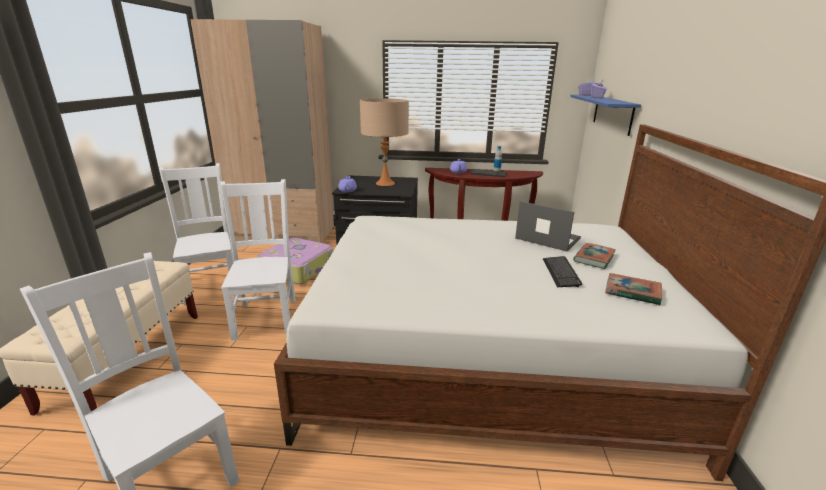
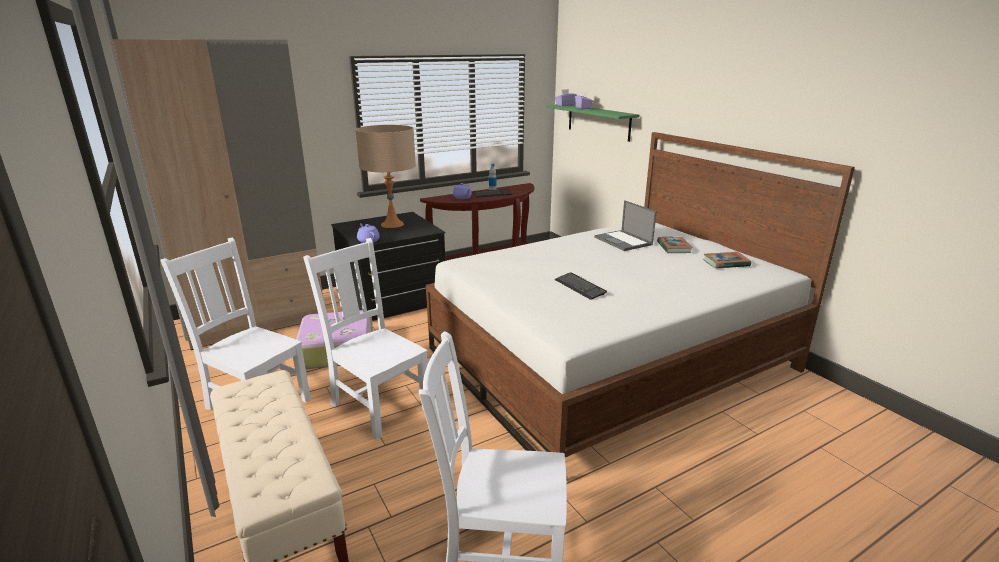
camera: 35 degrees left, 0 degrees up
laptop [515,201,581,251] -> laptop turned 120 degrees counterclockwise [594,200,657,251]
keyboard [543,256,582,287] -> keyboard moved to [555,272,607,300]
blue shelf [570,95,641,136] -> green shelf [546,105,640,142]

